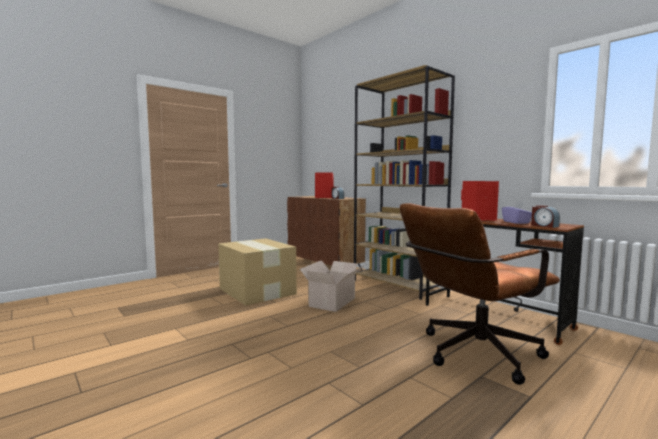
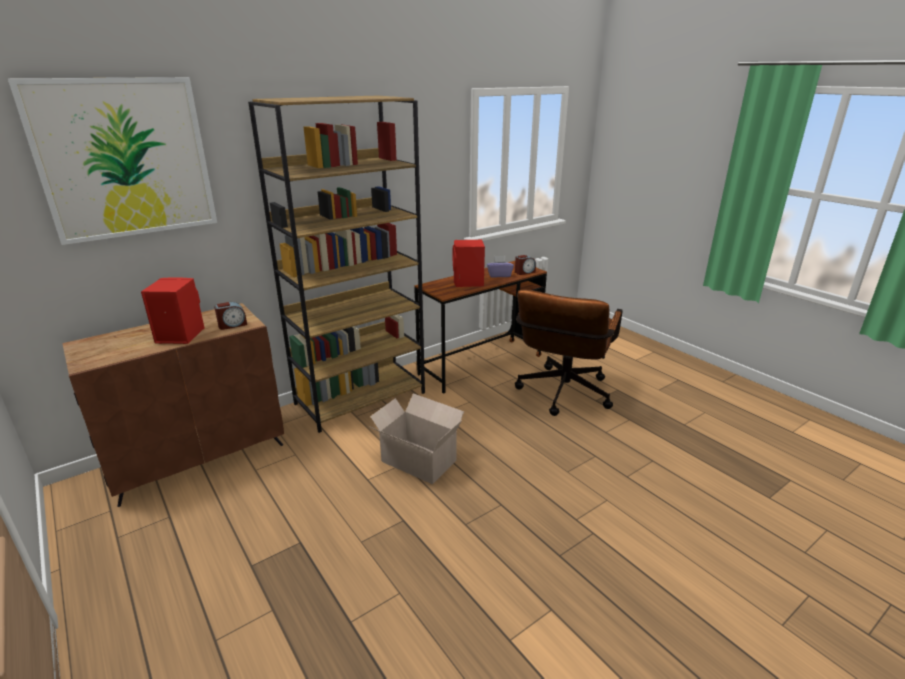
camera: 85 degrees left, 20 degrees up
cardboard box [218,238,297,306] -> none
brown office chair [400,203,560,385] -> brown office chair turned 45 degrees clockwise [515,290,623,416]
none -> picture [8,77,217,245]

